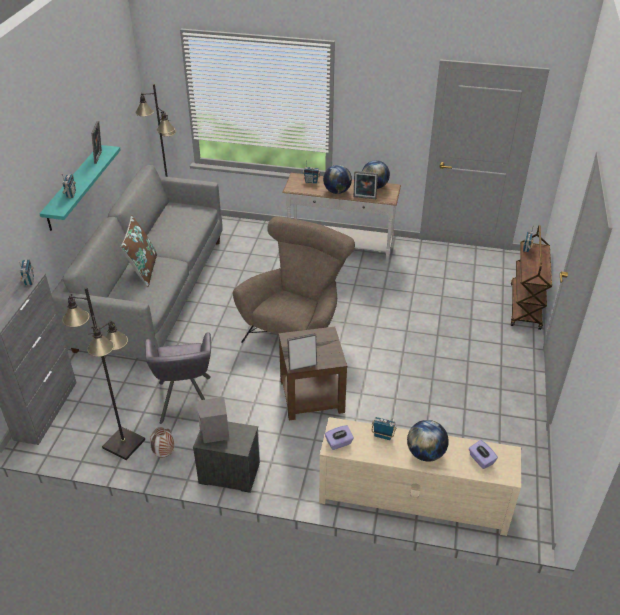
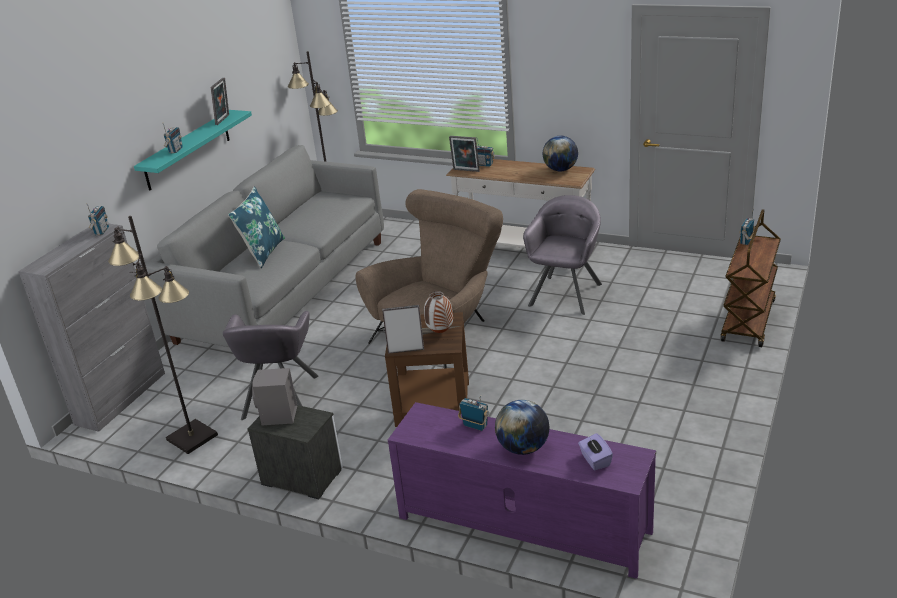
camera: 15 degrees right, 10 degrees down
brown pillow [121,215,157,287] -> blue pillow [228,187,285,268]
vase [150,427,174,457] -> vase moved to [424,291,453,333]
beige tv stand [319,417,521,536] -> purple tv stand [388,402,656,579]
globe [323,165,352,194] -> none
purple tissue box [325,425,354,450] -> none
picture frame [354,171,378,199] -> picture frame moved to [449,136,480,172]
none -> grey armchair [523,195,602,315]

